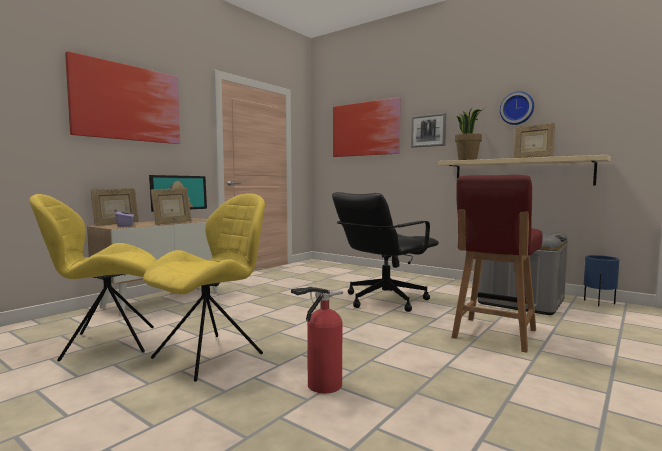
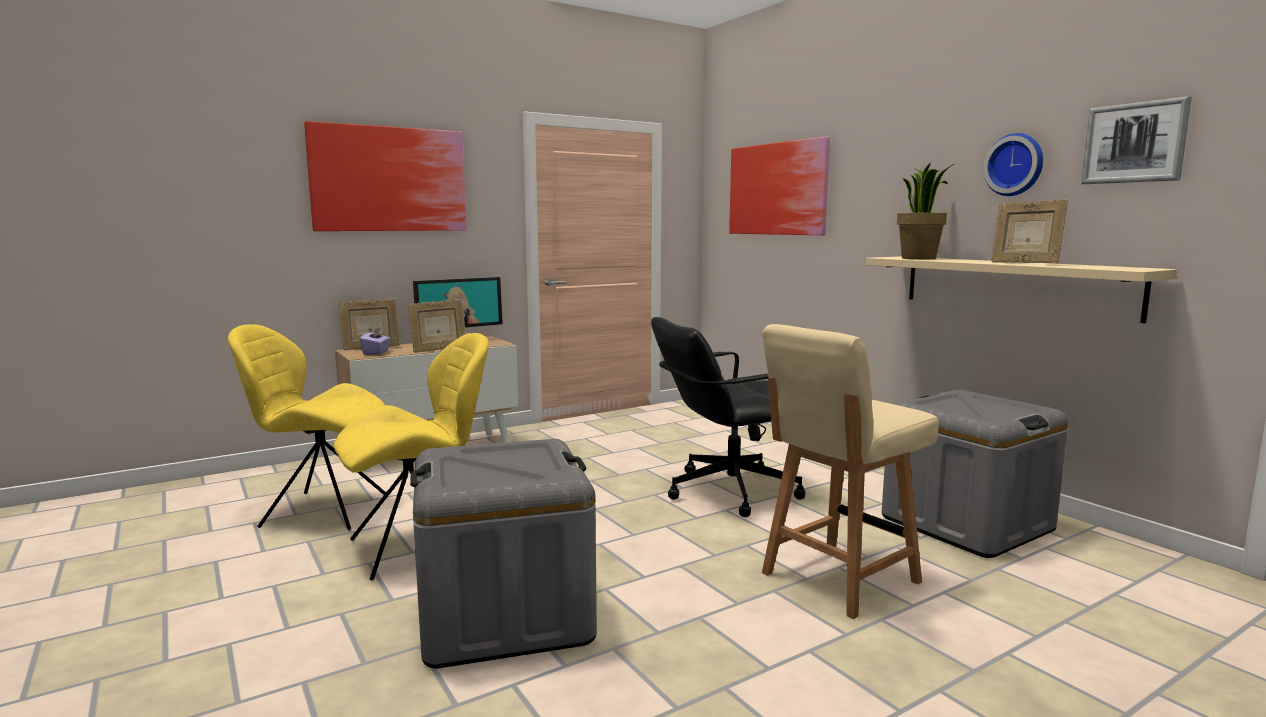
camera: 20 degrees right, 5 degrees up
fire extinguisher [291,287,343,393] -> grey storage box [410,439,597,668]
picture [411,113,446,148] -> picture moved to [1081,96,1191,184]
red chair [452,175,542,353] -> beige chair [762,324,939,619]
blue planter [584,255,619,307] -> none

